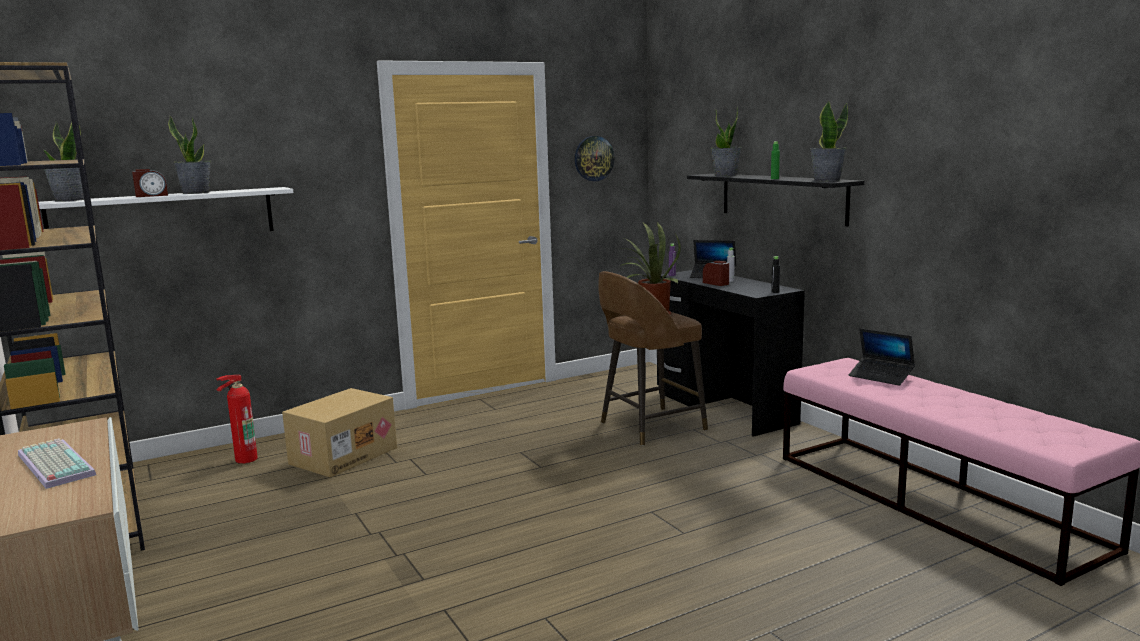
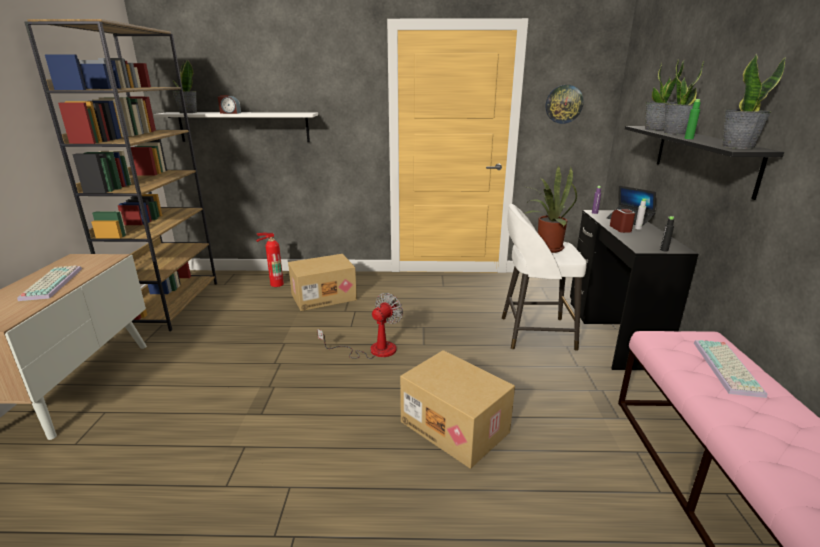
camera: 30 degrees right, 10 degrees up
potted plant [168,115,211,194] -> potted plant moved to [664,59,704,135]
brown stool [598,271,708,446] -> white stool [502,204,587,351]
laptop [849,328,915,386] -> keyboard [694,340,767,398]
none -> fan [317,293,403,359]
none -> cardboard box [400,350,515,469]

